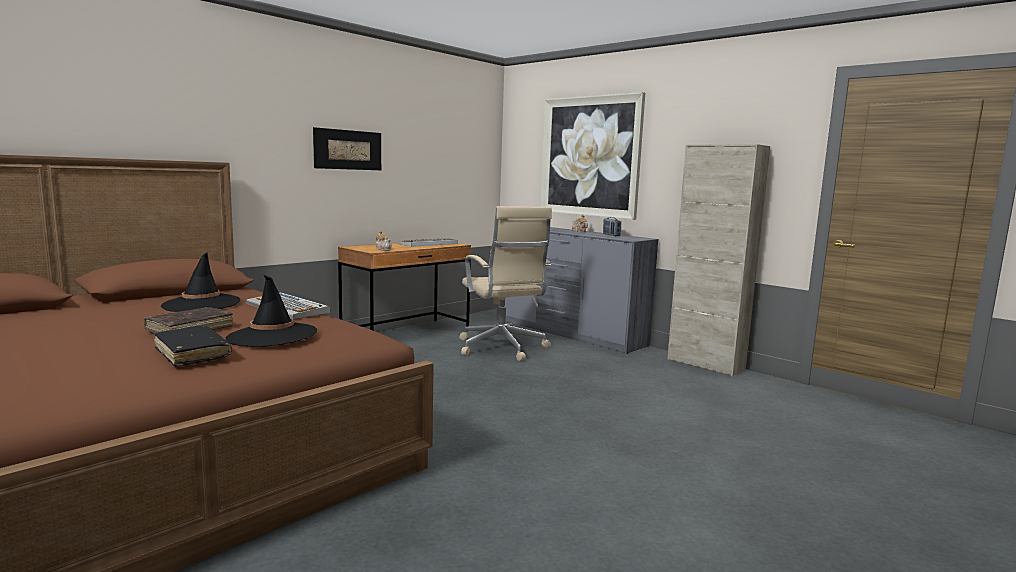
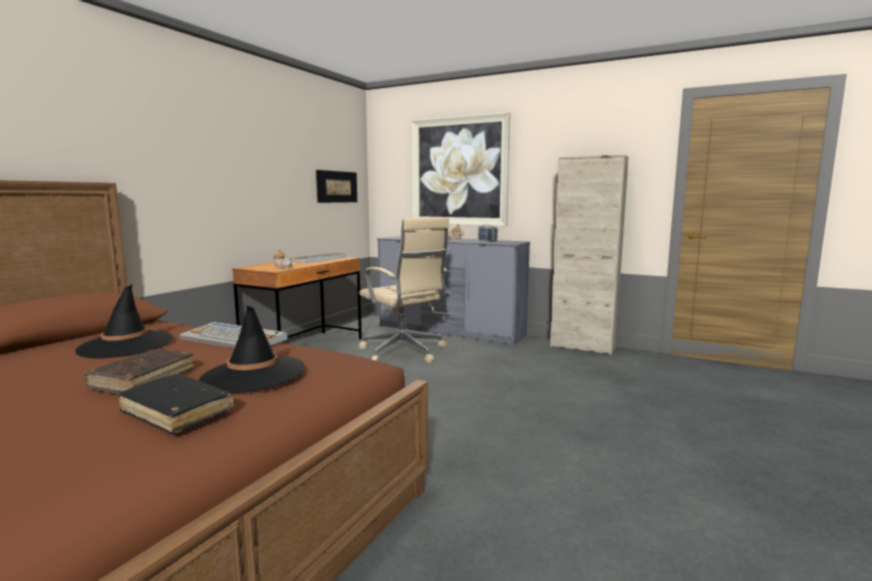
camera: 15 degrees left, 0 degrees up
picture [313,127,381,170] -> picture moved to [316,170,357,203]

